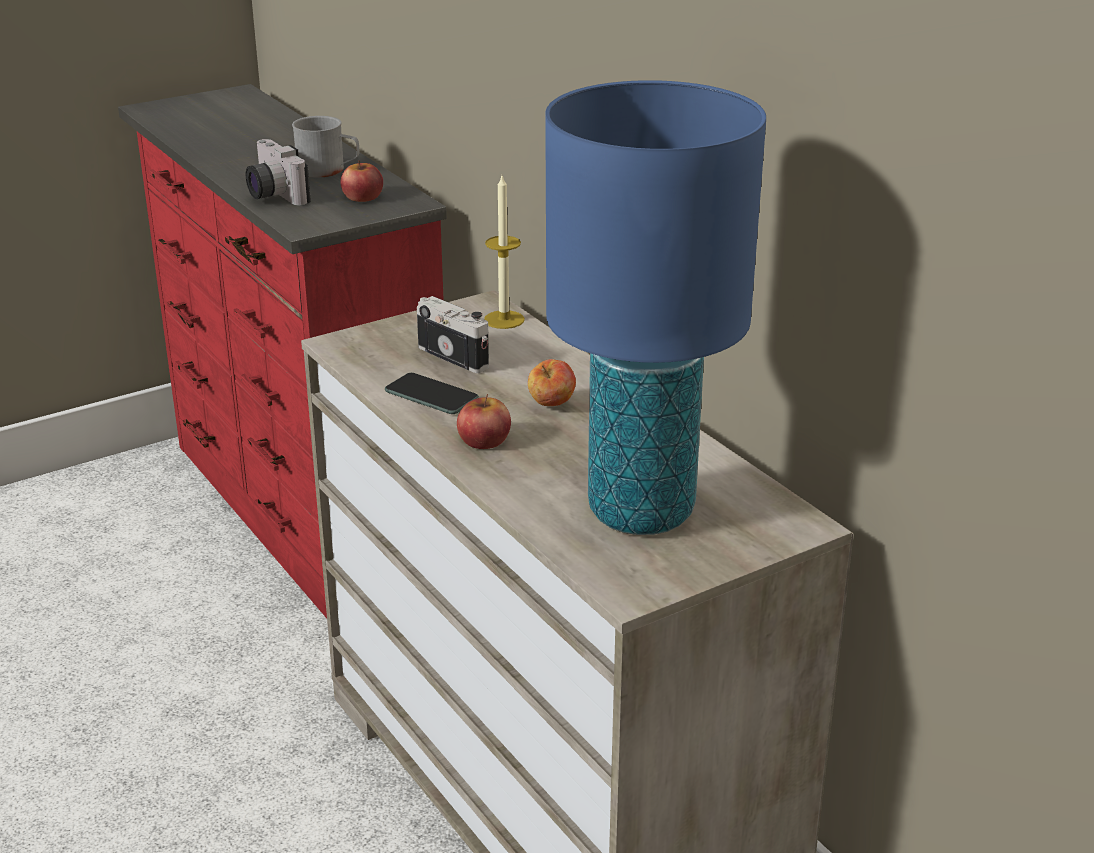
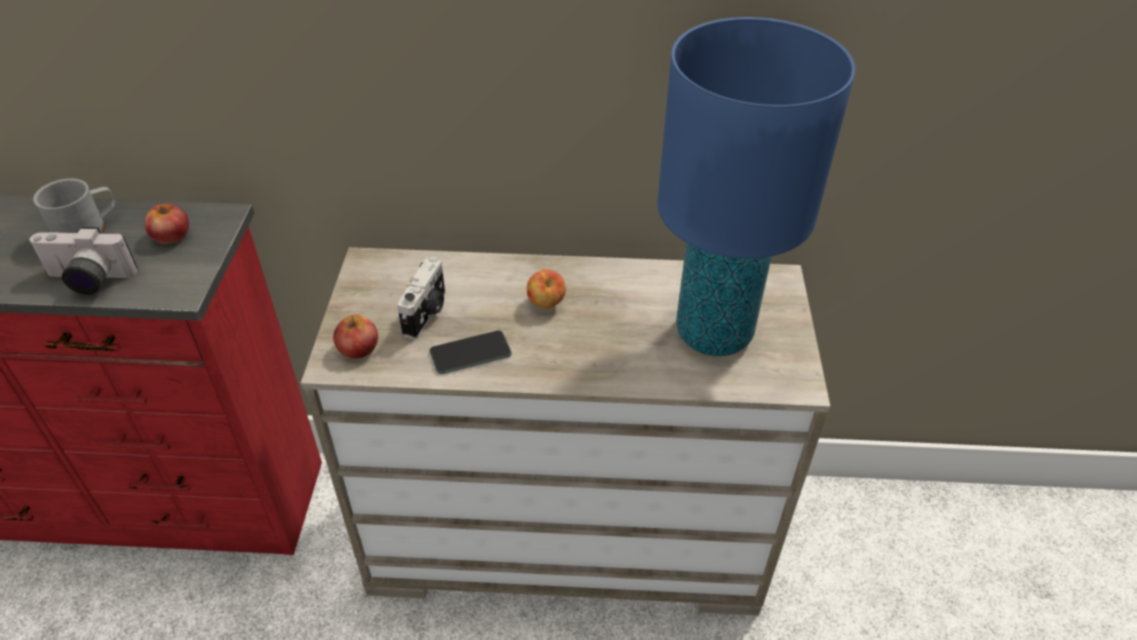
camera: 55 degrees left, 15 degrees up
camera [417,296,489,373] -> camera turned 120 degrees clockwise [397,257,445,340]
apple [457,394,511,449] -> apple moved to [333,315,378,359]
candle [484,176,525,329] -> none

